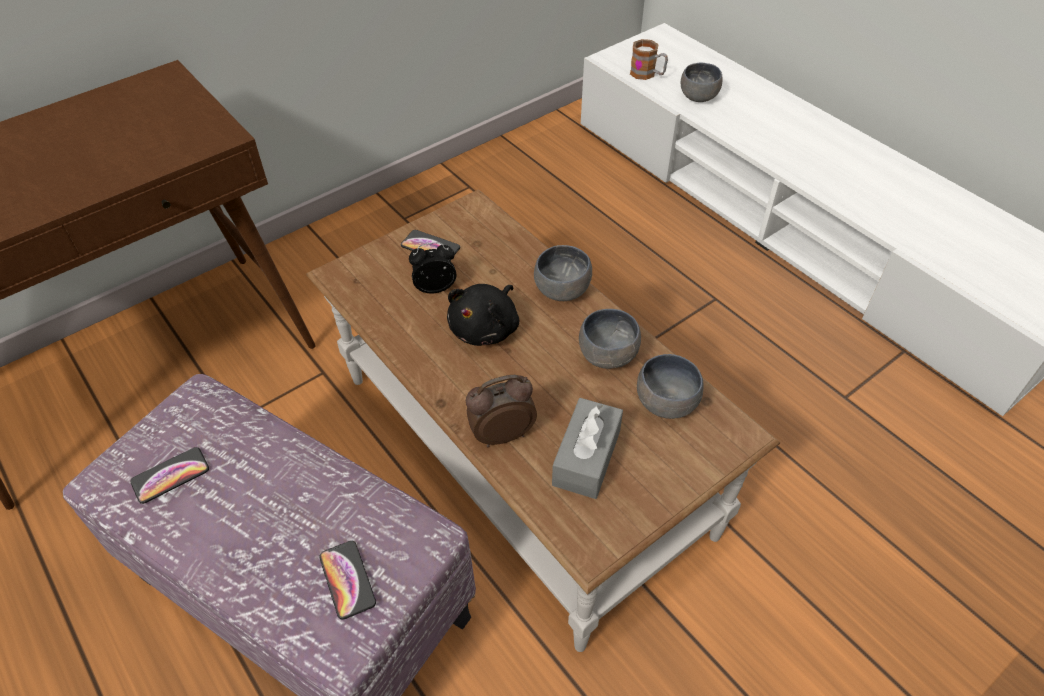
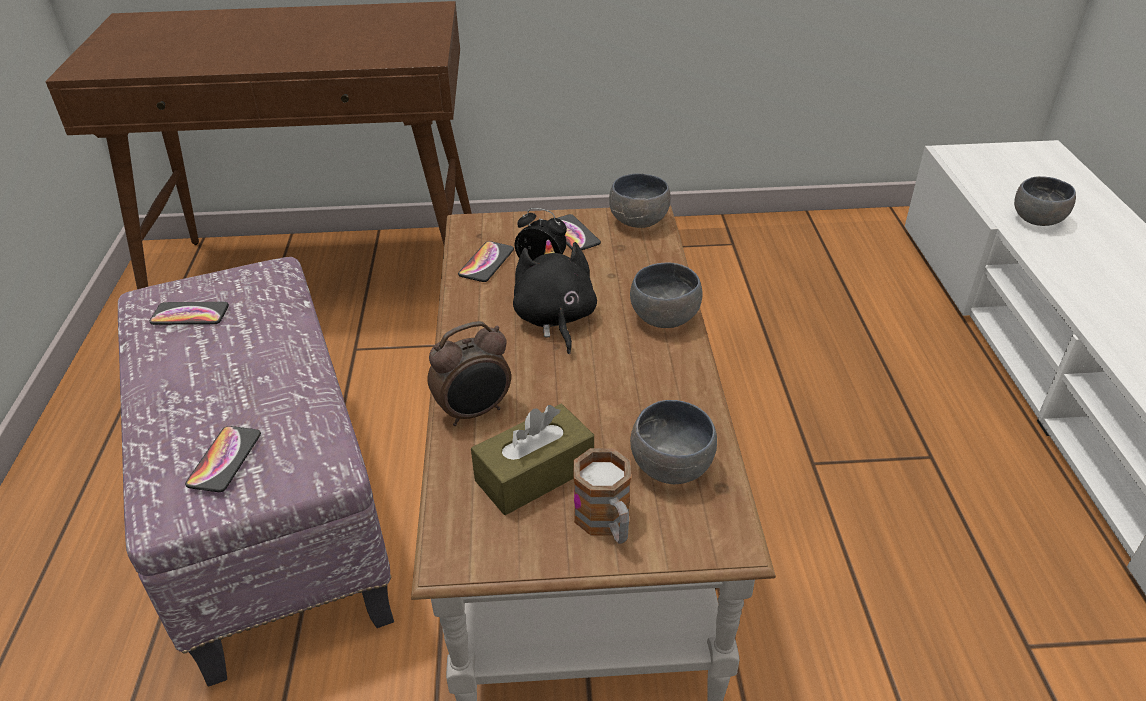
camera: 35 degrees right, 10 degrees down
black plush toy [447,284,519,346] -> black plush toy turned 105 degrees clockwise [513,239,597,354]
alarm clock [466,375,537,447] -> alarm clock turned 135 degrees clockwise [427,321,511,426]
grey tissue box [552,398,623,499] -> brown tissue box [471,404,594,515]
grey bowl [579,309,641,369] -> grey bowl moved to [609,173,671,228]
mug [630,39,668,80] -> mug moved to [573,448,631,544]
none -> phone [458,241,514,282]

